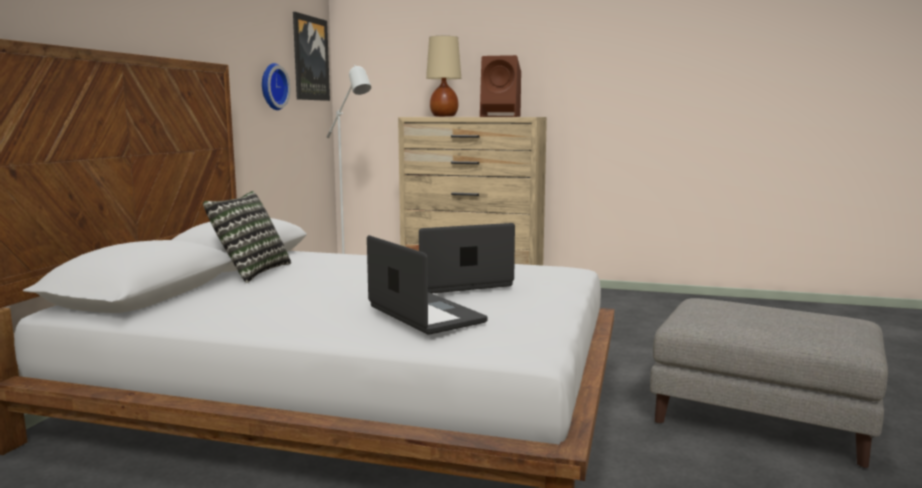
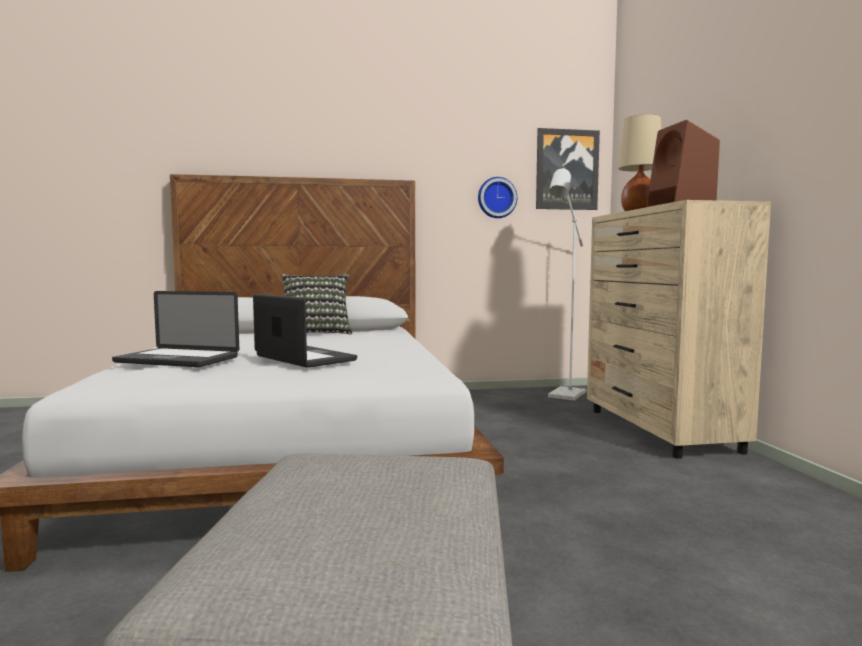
camera: 65 degrees right, 5 degrees down
laptop [367,235,488,335] -> laptop turned 75 degrees clockwise [112,291,239,367]

